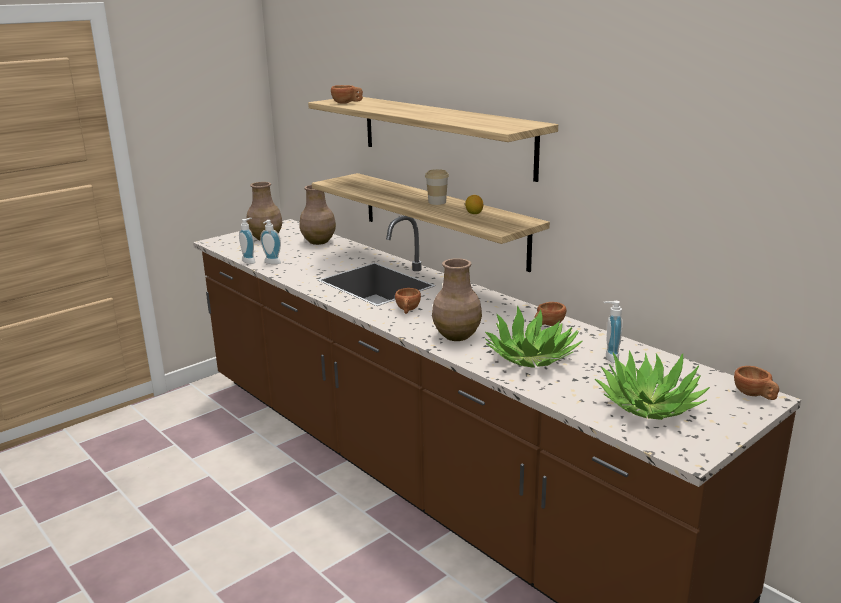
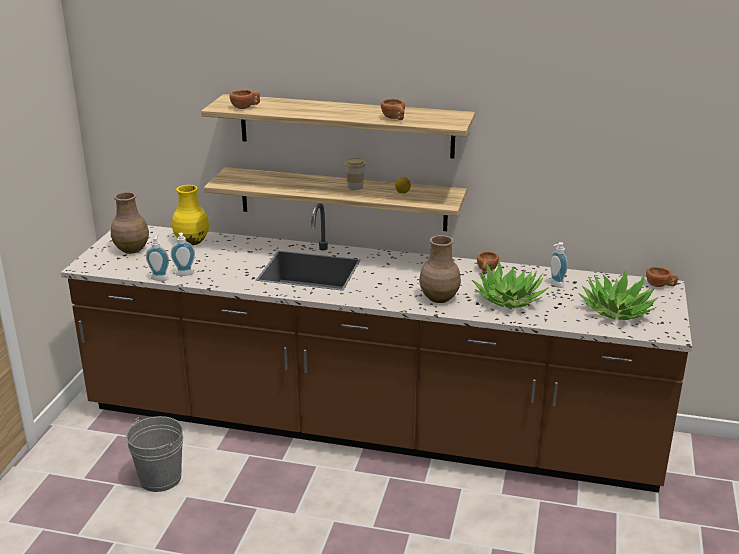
camera: 35 degrees left, 5 degrees up
brown vase [300,185,336,245] -> yellow vase [172,185,209,245]
brown cup [395,288,421,314] -> brown cup moved to [381,99,405,120]
none -> grey bucket [126,416,183,492]

